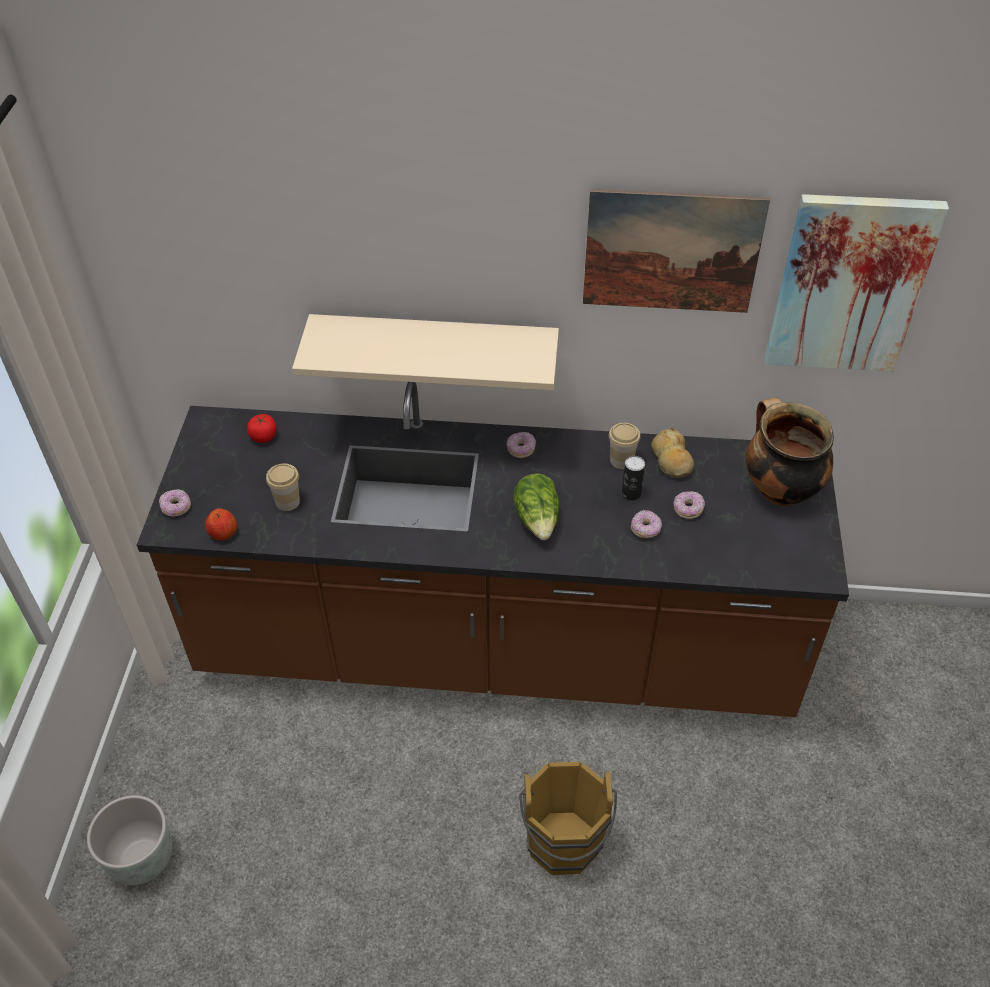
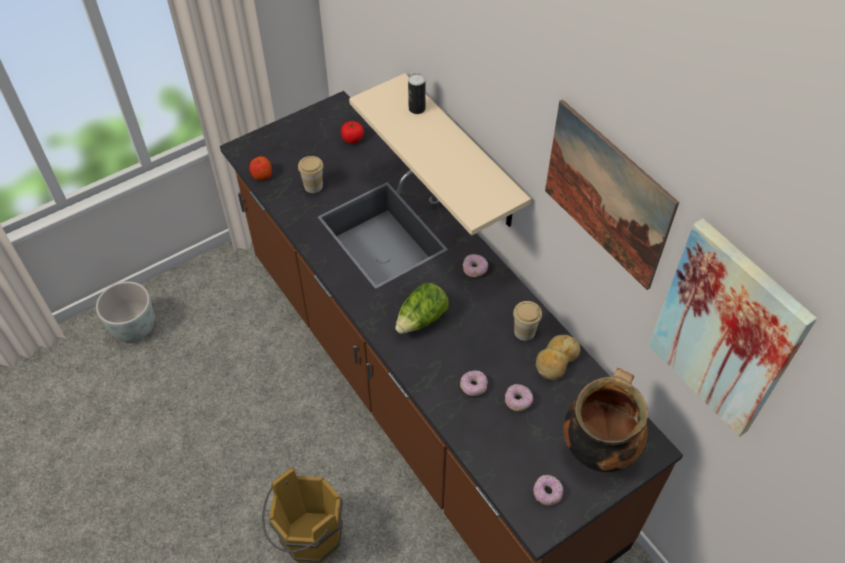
camera: 50 degrees right, 5 degrees up
donut [159,489,191,517] -> donut moved to [533,475,563,505]
can [622,456,645,501] -> can moved to [408,73,426,114]

